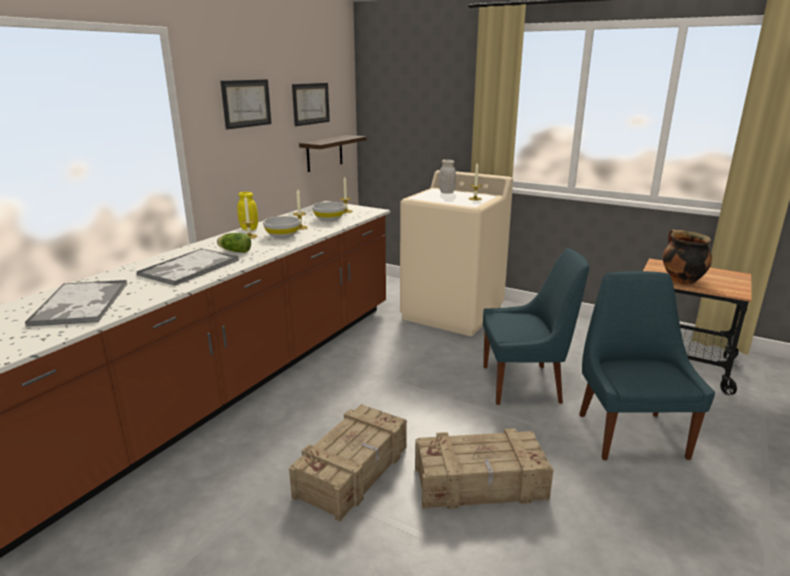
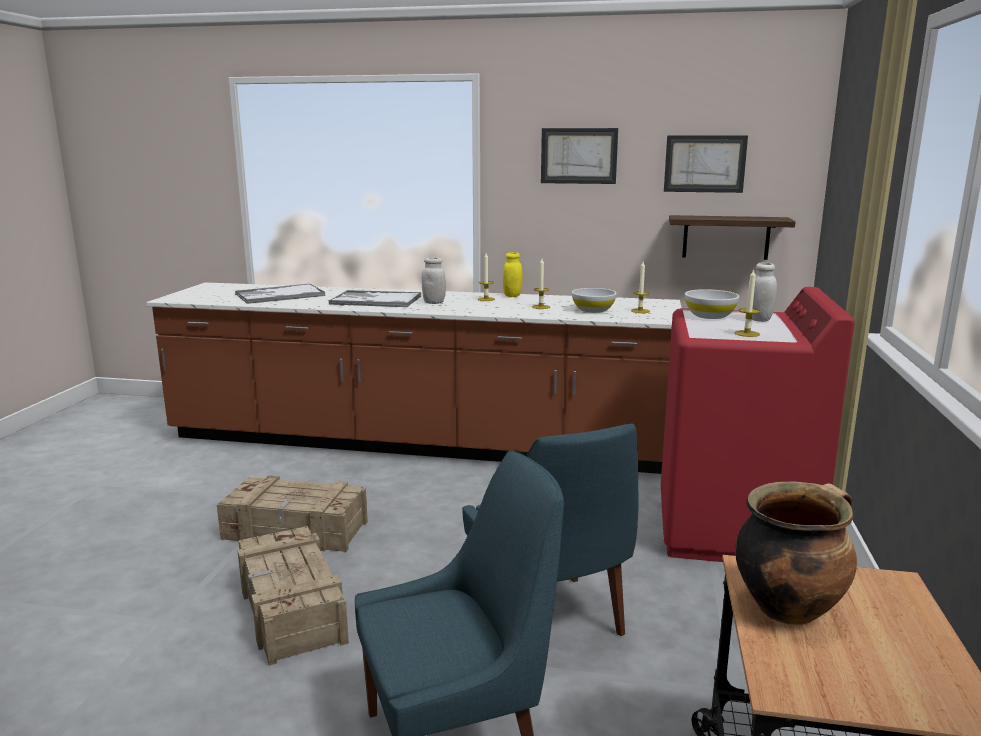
camera: 70 degrees right, 5 degrees down
lettuce [217,233,251,253] -> white jar [422,258,446,304]
white bowl [263,216,300,238] -> white bowl moved to [685,289,739,319]
beige washing machine [400,170,513,336] -> red washing machine [661,287,855,562]

